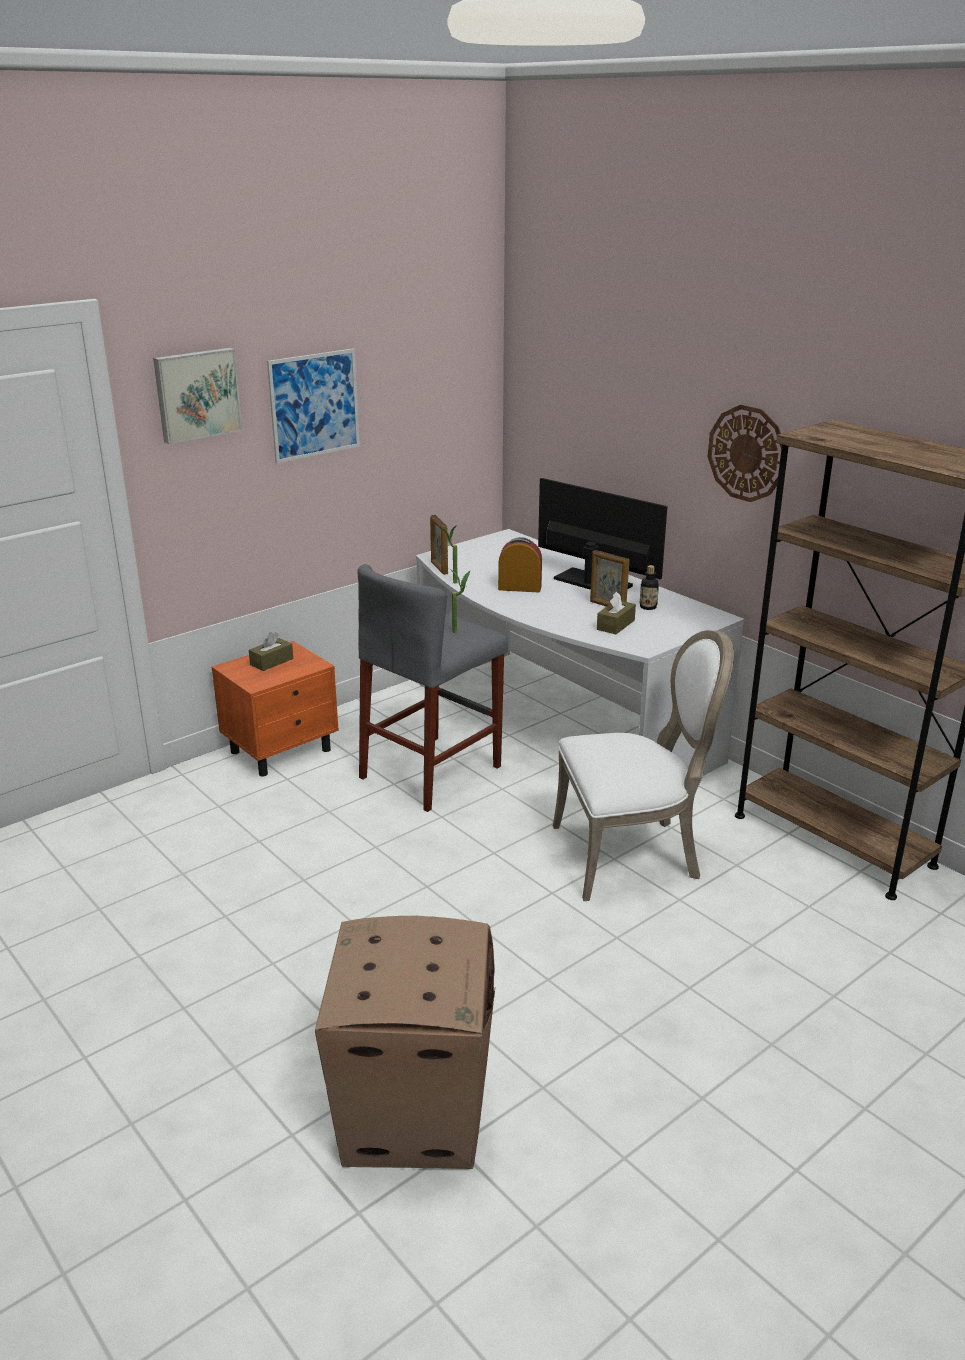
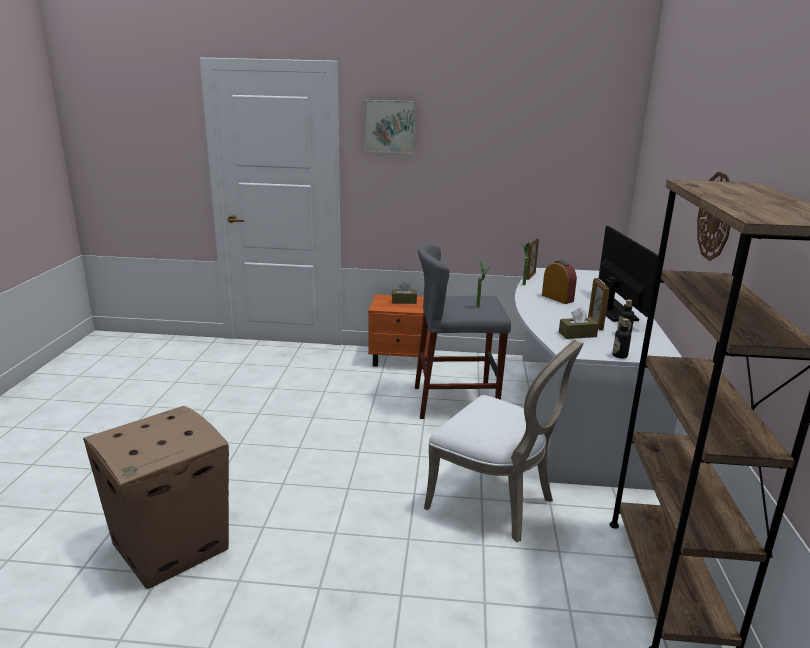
camera: 45 degrees right, 5 degrees down
picture [267,348,360,463] -> none
none -> bottle [612,318,631,359]

